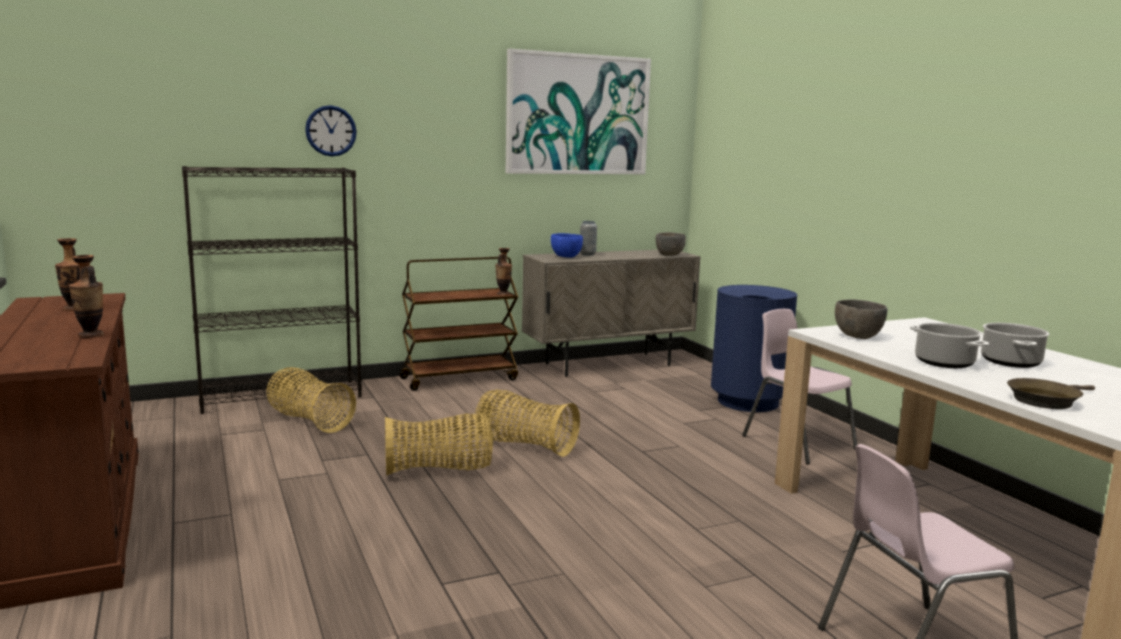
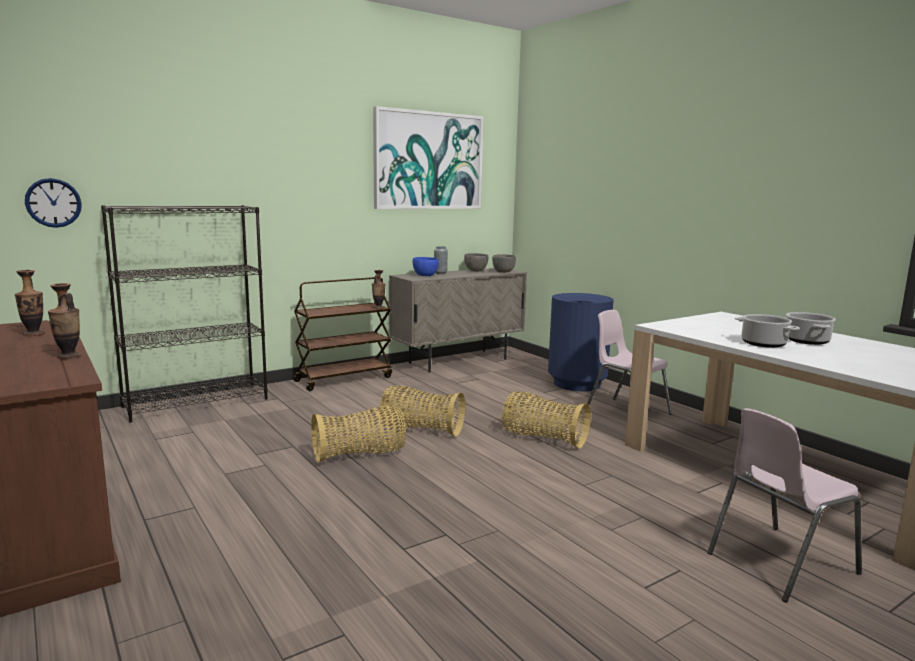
camera: 10 degrees left, 0 degrees up
basket [266,367,356,433] -> basket moved to [502,392,591,449]
wall clock [305,105,357,156] -> wall clock moved to [25,178,82,228]
grey bowl [835,299,887,339] -> grey bowl moved to [464,253,488,272]
brown frying pan [1007,378,1095,409] -> none

